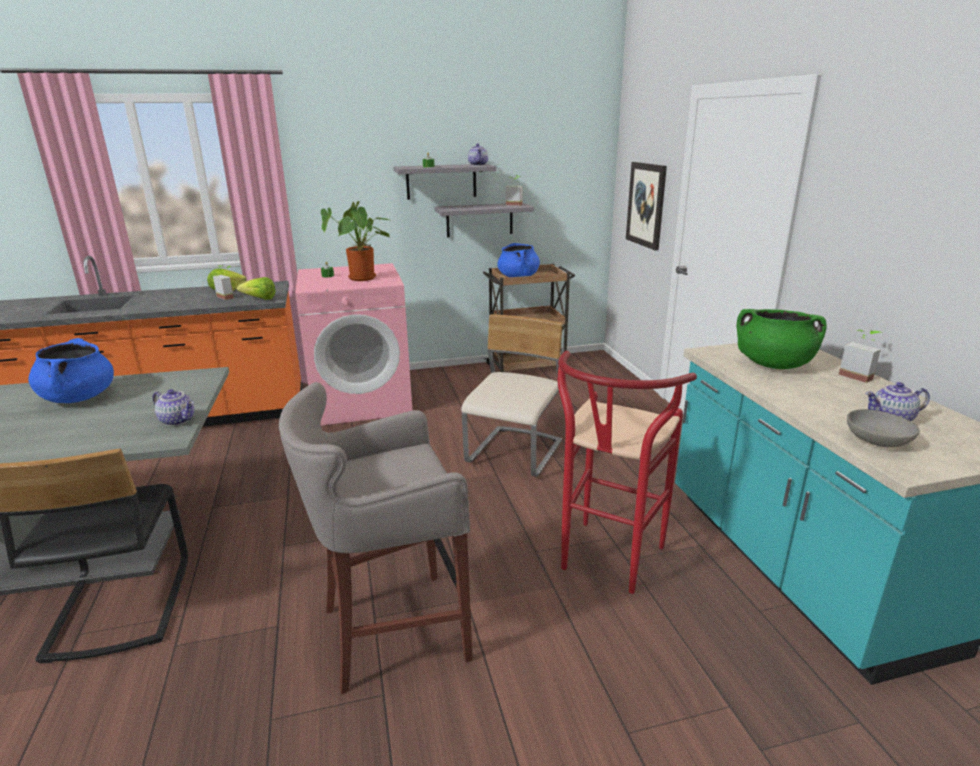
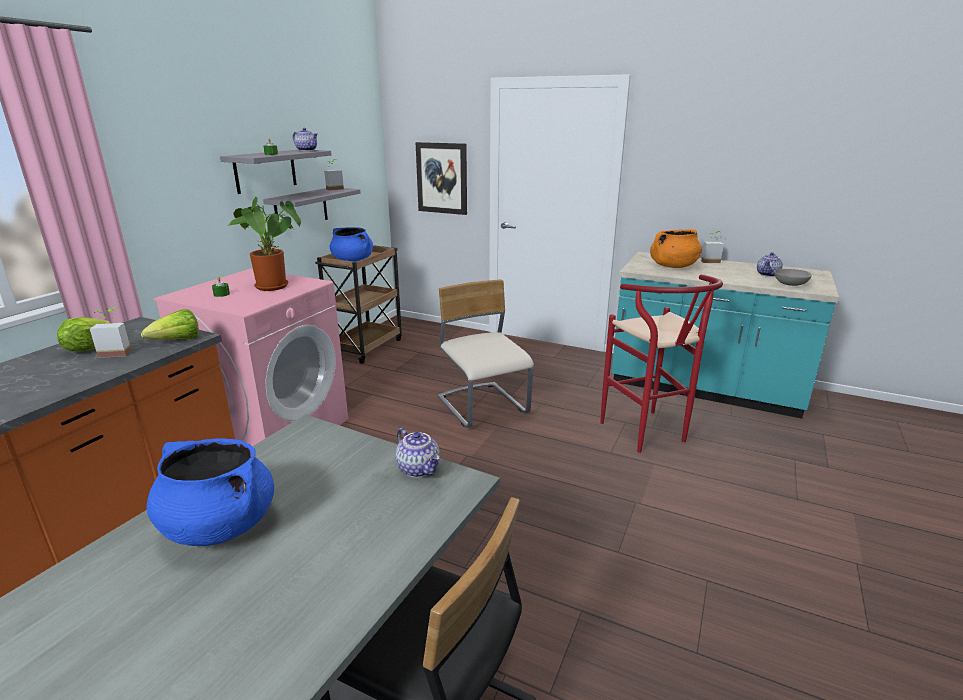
camera: 50 degrees left, 0 degrees up
teapot [153,389,194,426] -> teapot turned 75 degrees clockwise [396,428,440,478]
grey stool [279,382,473,694] -> none
green cooking pot [736,309,827,369] -> orange cooking pot [650,229,702,268]

